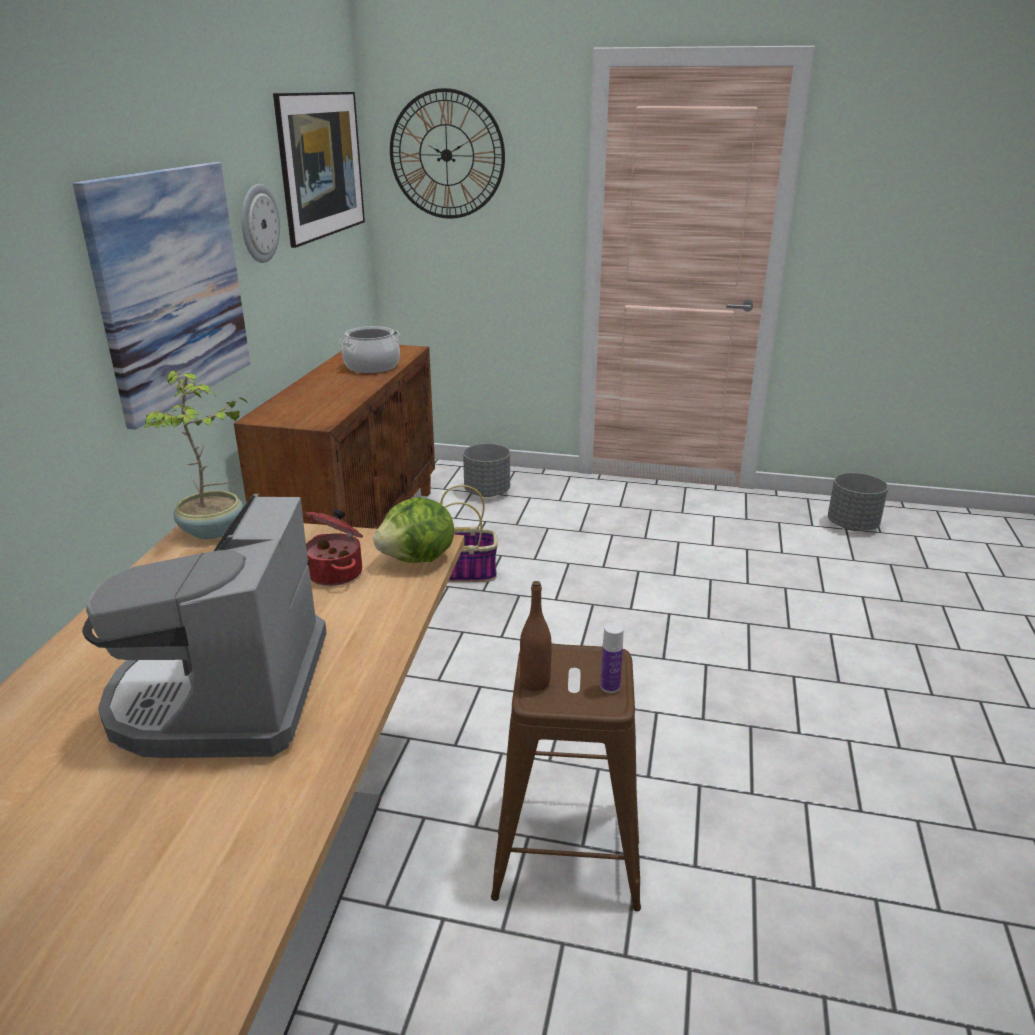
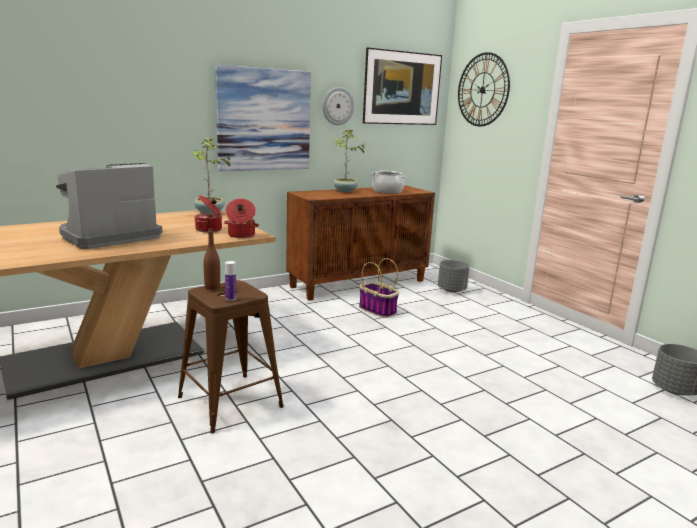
camera: 45 degrees right, 10 degrees down
lettuce [373,497,454,563] -> cooking pot [224,199,259,238]
none -> potted plant [333,129,364,192]

